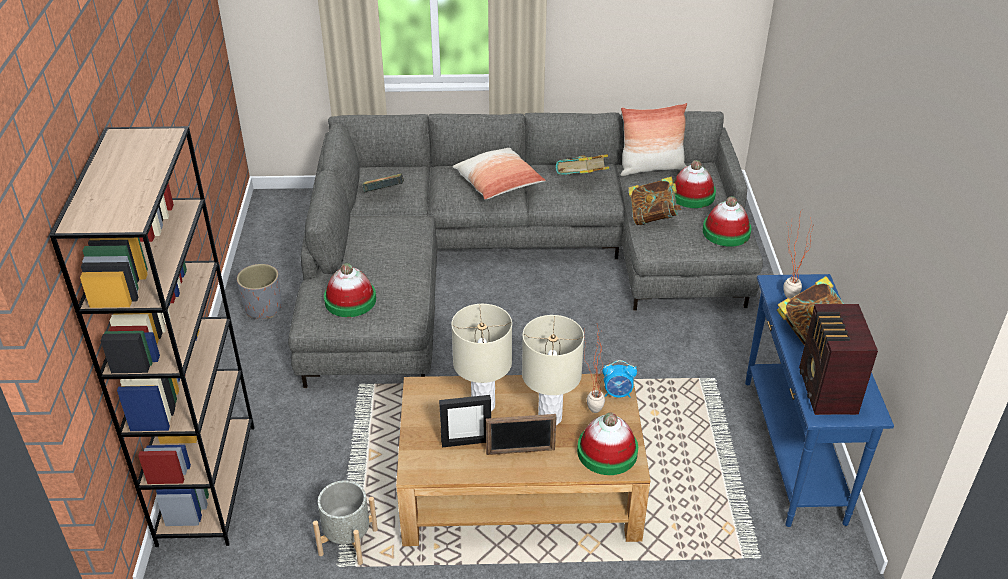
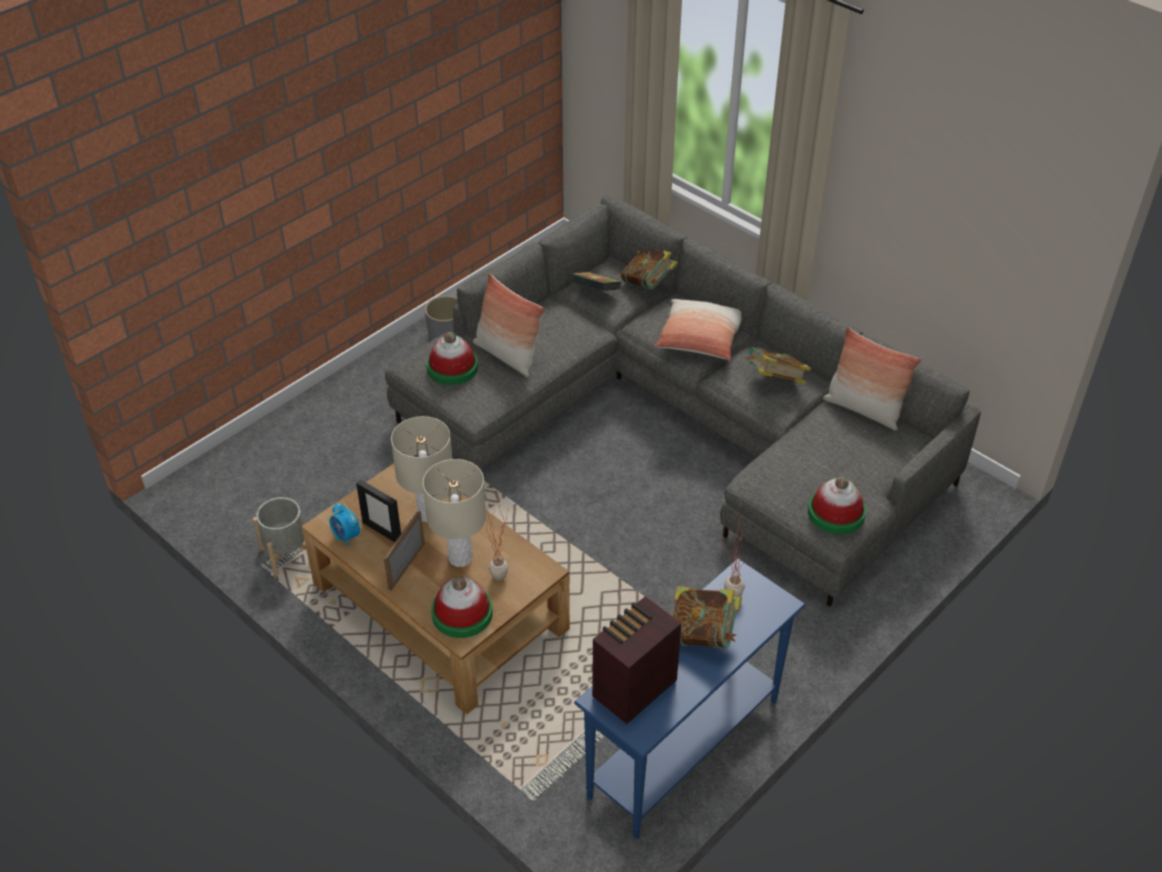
camera: 45 degrees right, 5 degrees up
beige bookcase [50,126,255,547] -> none
picture frame [486,414,557,455] -> picture frame turned 75 degrees clockwise [384,511,425,590]
alarm clock [603,360,637,398] -> alarm clock moved to [330,503,360,546]
book [628,177,682,225] -> book moved to [621,250,678,289]
hat [673,160,716,208] -> none
none -> pillow [473,273,545,377]

